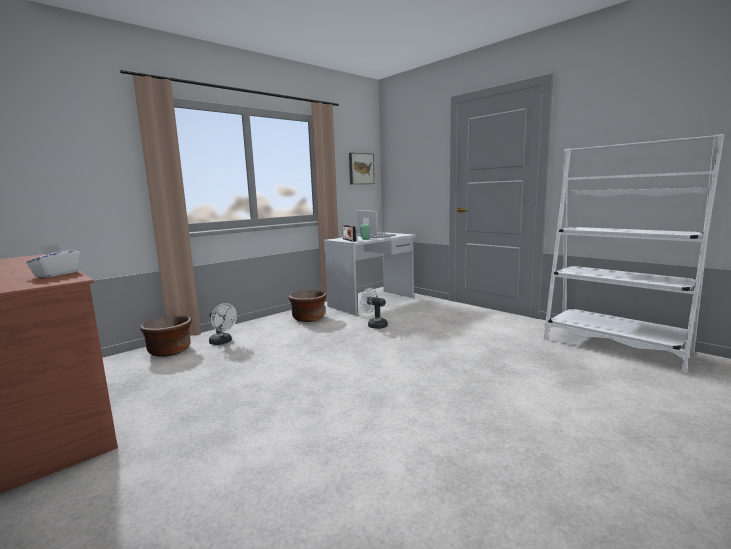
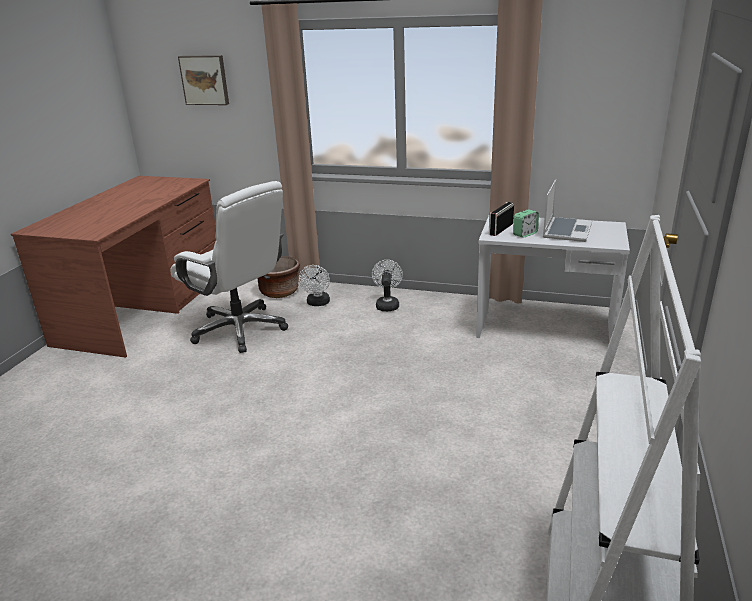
camera: 60 degrees right, 15 degrees up
white tissue box [26,243,81,277] -> none
brown planter [289,290,327,322] -> none
picture [349,153,374,184] -> picture moved to [178,55,229,105]
white fan [360,288,388,329] -> white fan moved to [372,260,403,311]
none -> white office chair [171,181,288,353]

